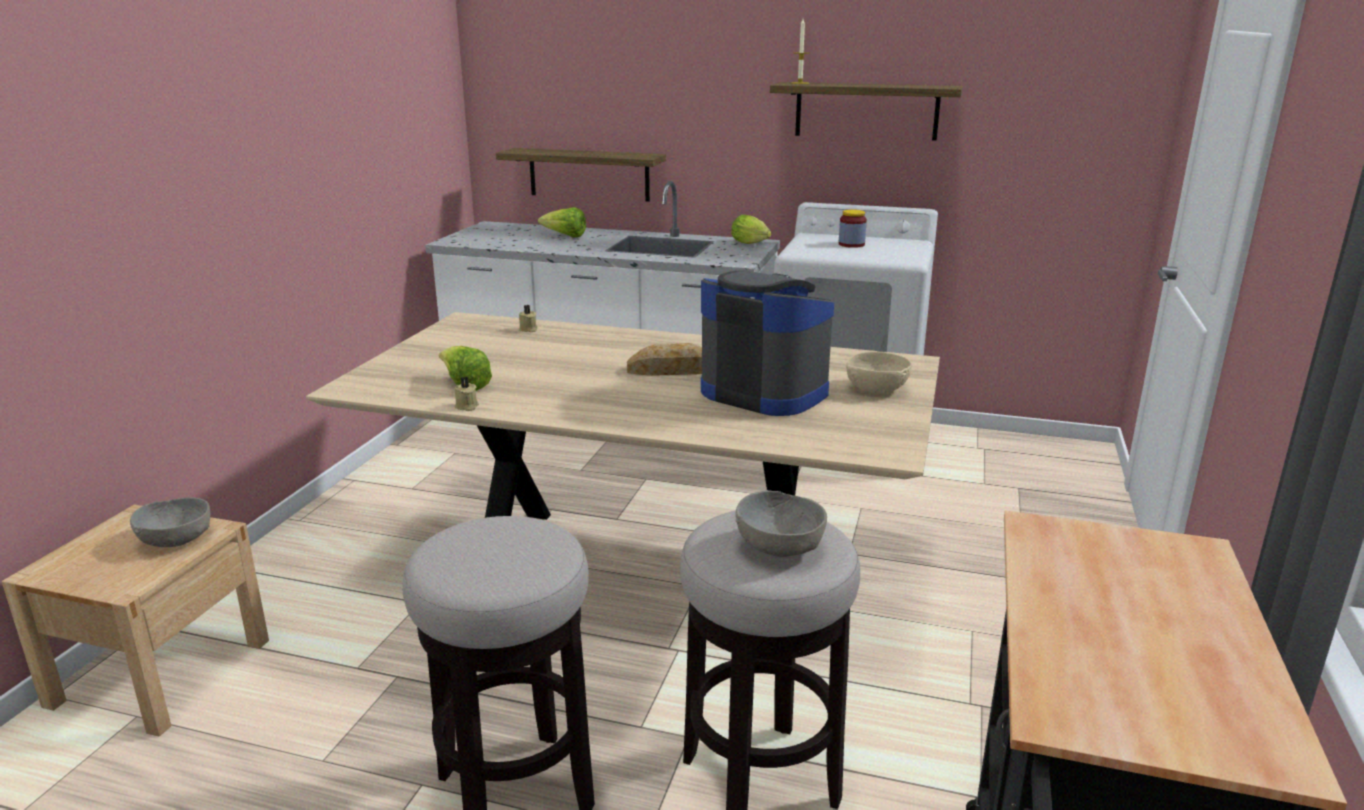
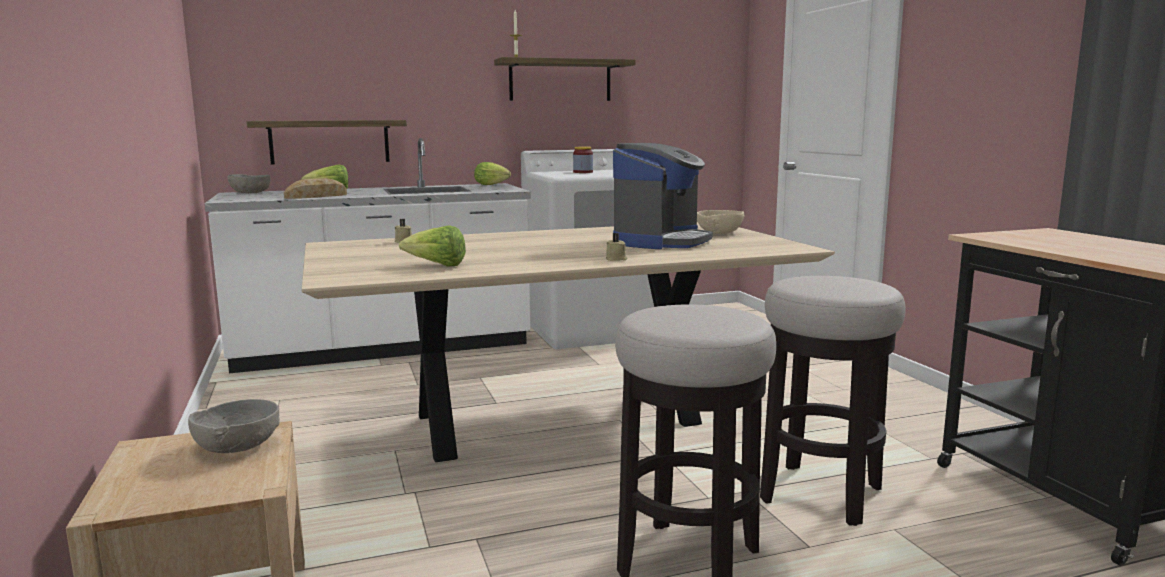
camera: 35 degrees left, 10 degrees down
beige candle [454,377,479,411] -> beige candle moved to [606,233,627,261]
bread [627,343,702,376] -> bread moved to [284,178,347,199]
coffee machine [701,271,834,416] -> coffee machine turned 120 degrees clockwise [613,143,713,249]
grey bowl [735,490,827,557] -> grey bowl moved to [227,174,271,193]

